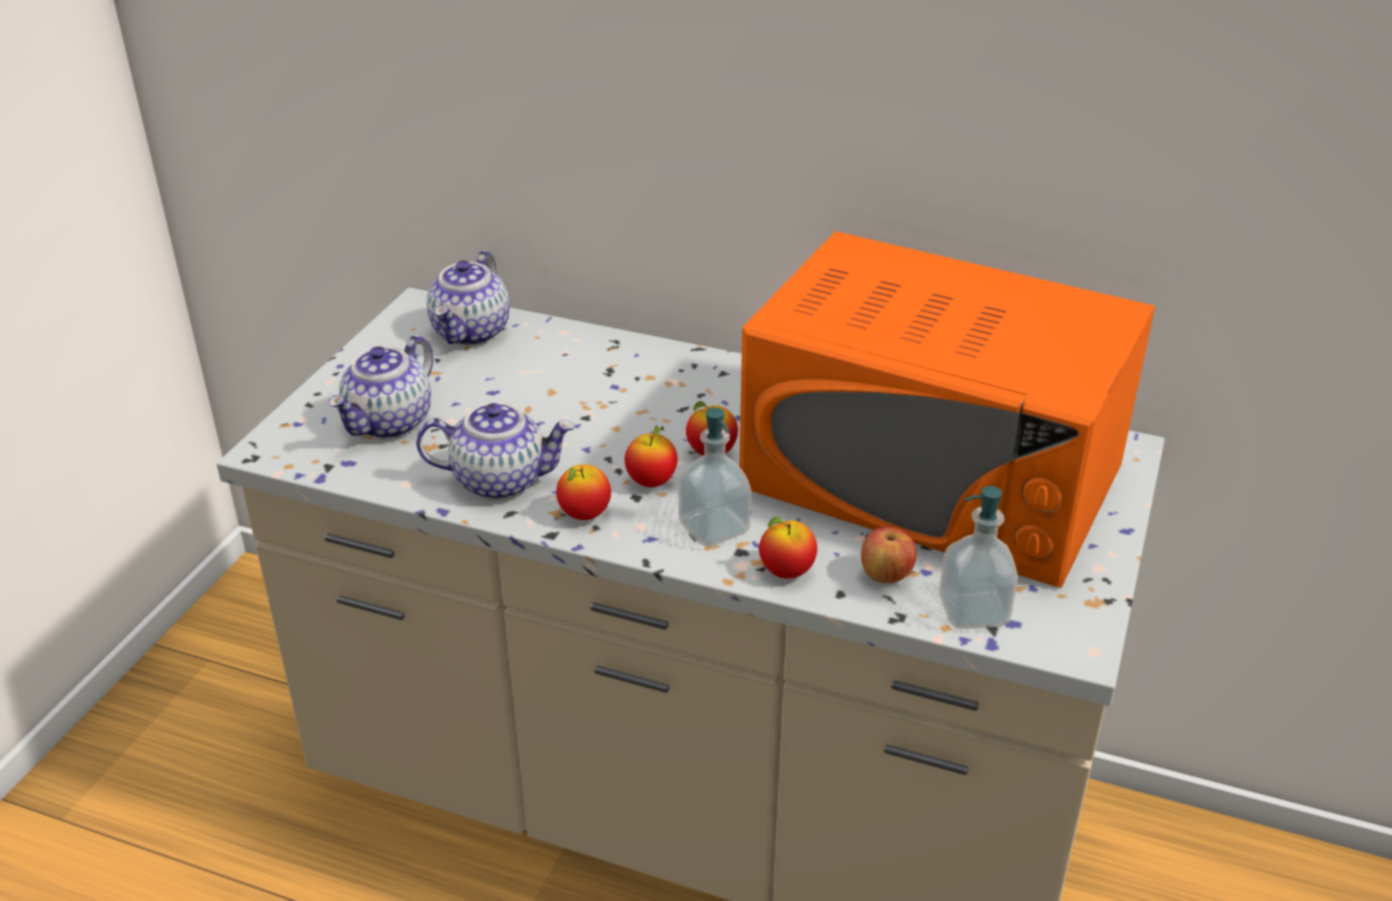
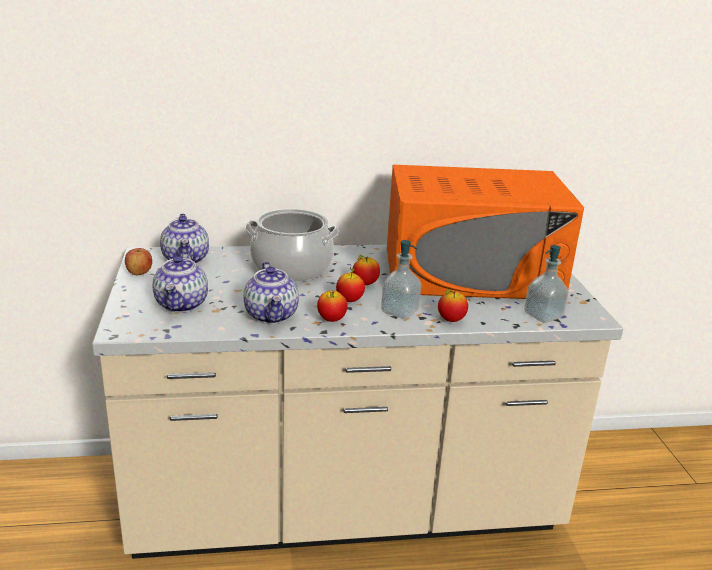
camera: 30 degrees left, 10 degrees down
teapot [416,403,575,500] -> teapot turned 105 degrees clockwise [244,262,299,324]
apple [861,527,917,583] -> apple moved to [125,248,152,275]
none -> cooking pot [245,209,339,282]

